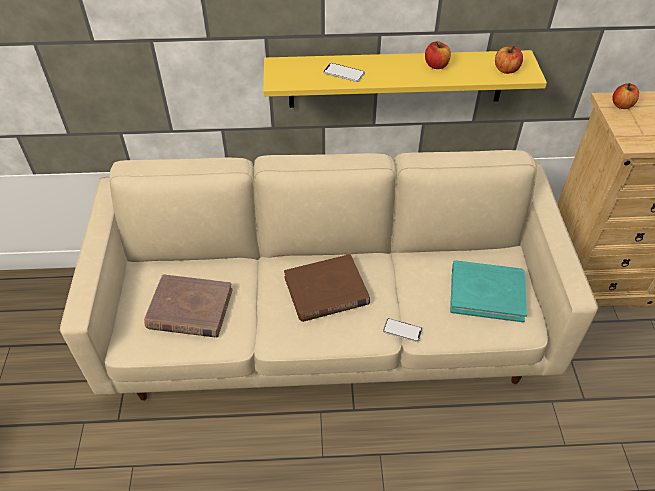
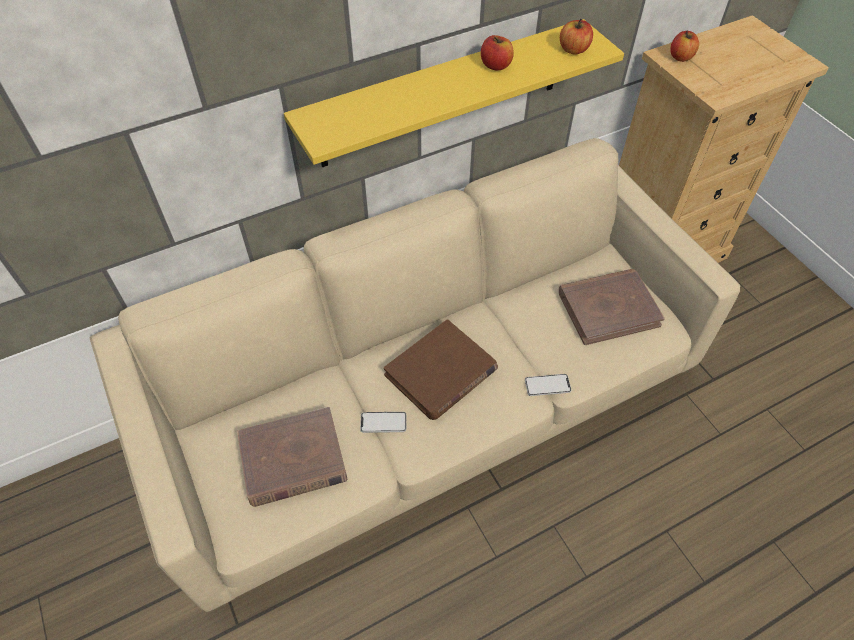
camera: 25 degrees left, 5 degrees up
phone [323,63,365,82] -> phone moved to [360,412,406,433]
turquoise book [450,260,527,322] -> brown book [559,269,665,345]

